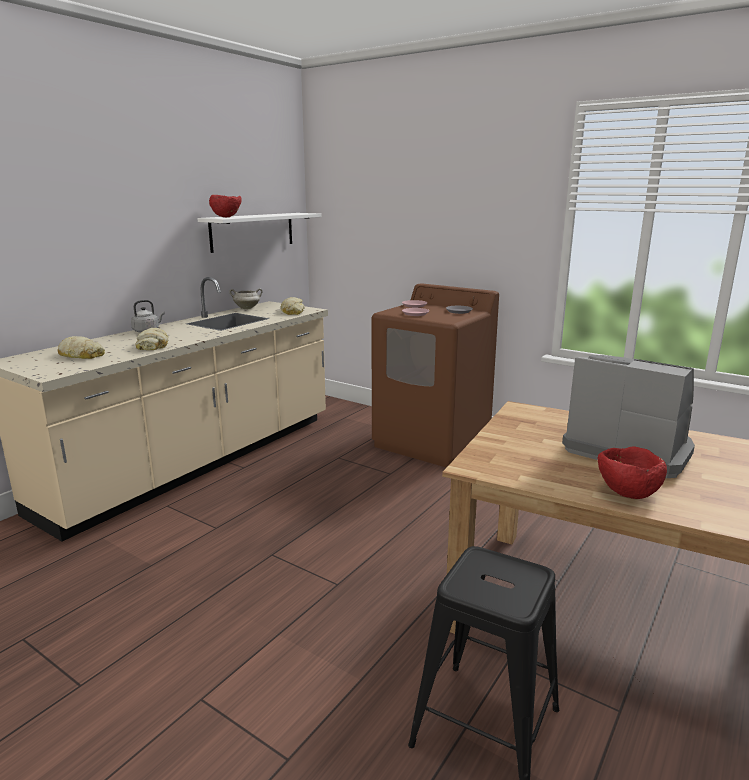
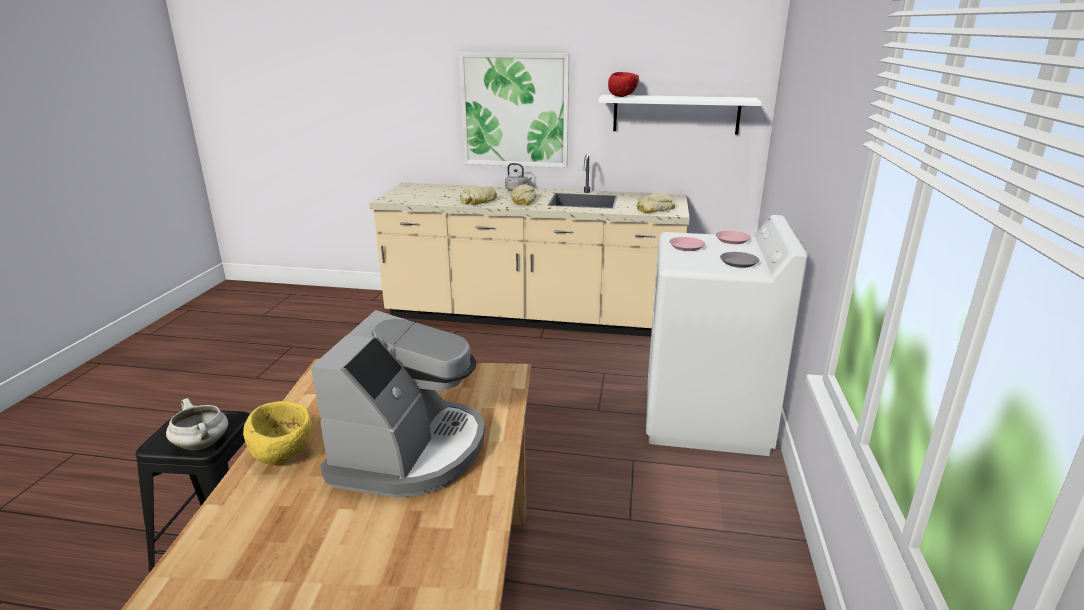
camera: 65 degrees right, 5 degrees up
bread [58,336,105,359] -> bread moved to [511,184,536,205]
white cooking pot [229,288,262,309] -> white cooking pot moved to [166,398,228,450]
brown washing machine [372,283,499,468] -> white washing machine [646,215,808,456]
red bowl [598,446,667,499] -> yellow bowl [243,401,312,465]
none -> picture [459,53,569,168]

